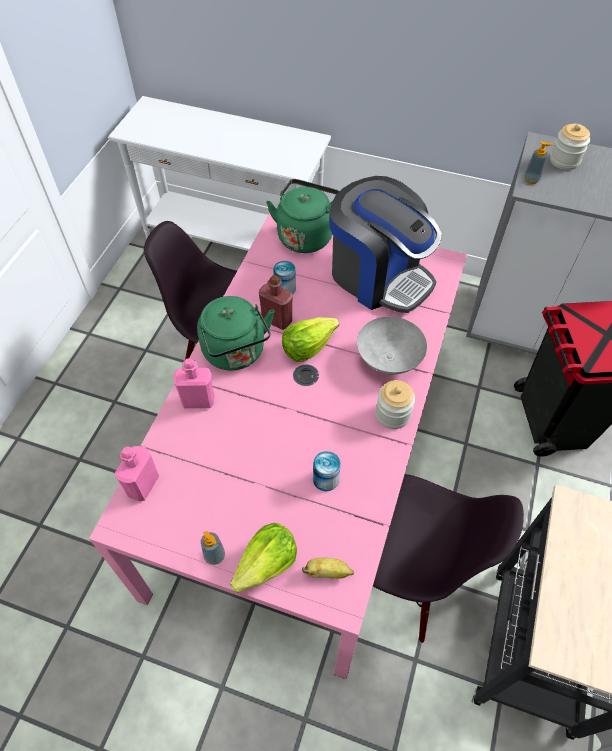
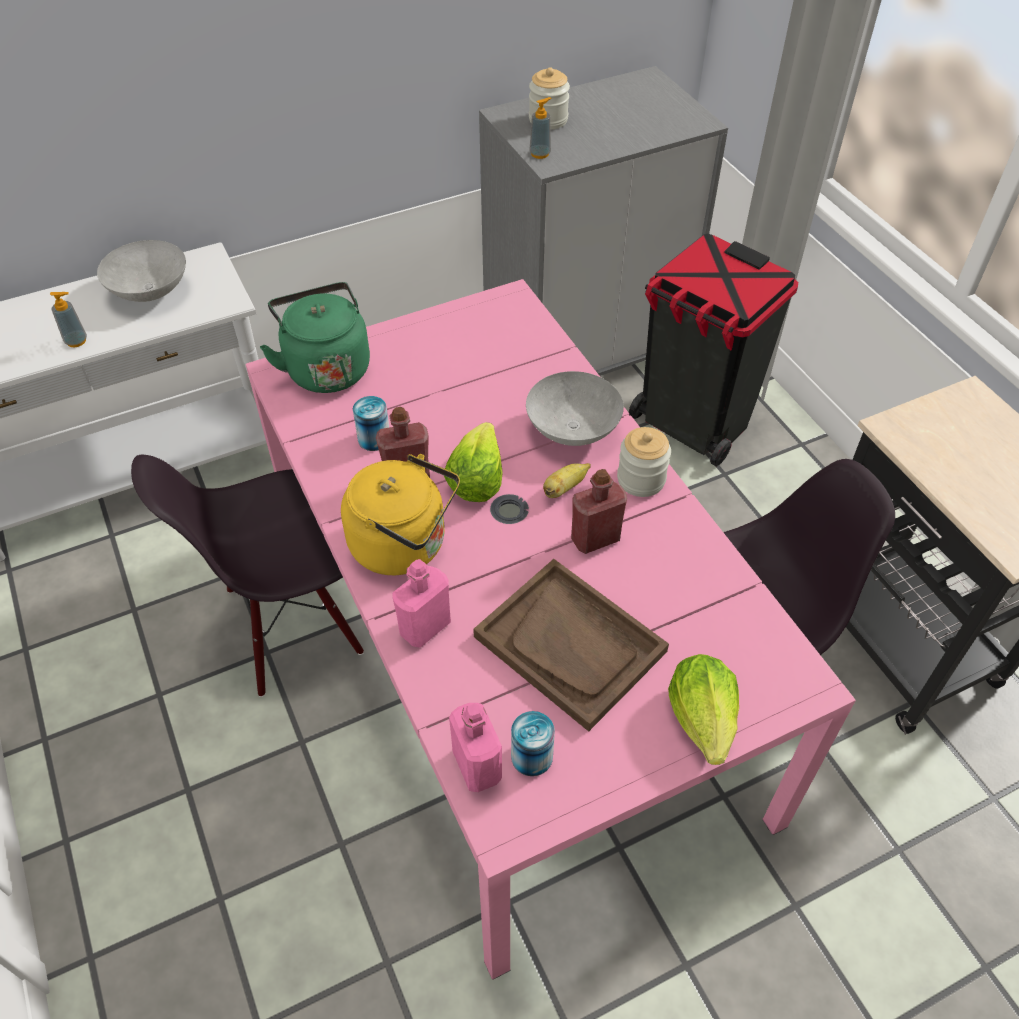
camera: 45 degrees left, 5 degrees down
green kettle [197,296,274,370] -> yellow kettle [341,454,460,575]
soap dispenser [201,531,225,565] -> soap dispenser moved to [50,292,87,347]
banana [302,557,354,579] -> banana moved to [543,463,591,498]
can [313,451,341,491] -> can moved to [511,711,555,776]
coffee machine [329,176,442,313] -> none
none -> grey bowl [97,240,186,302]
none -> brown tray [473,559,669,731]
none -> red bottle [571,469,627,554]

